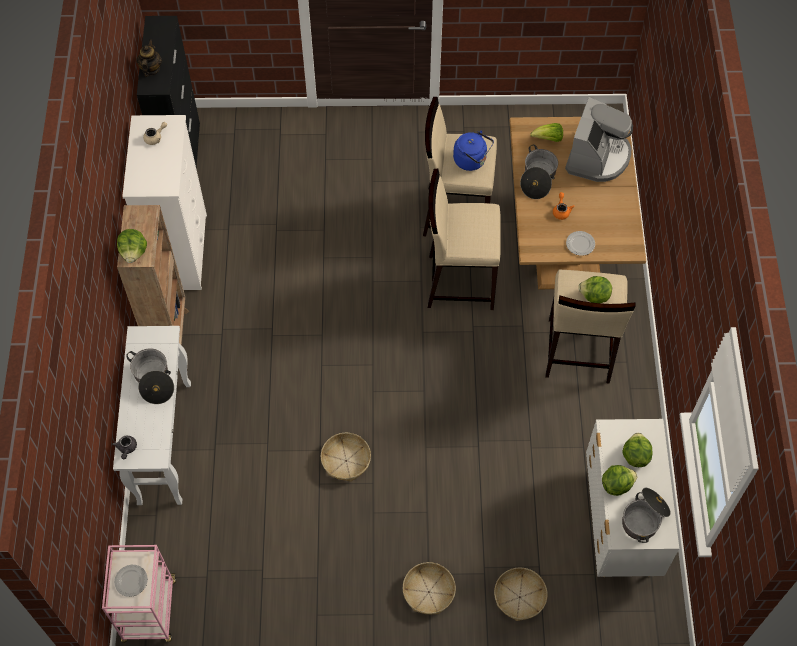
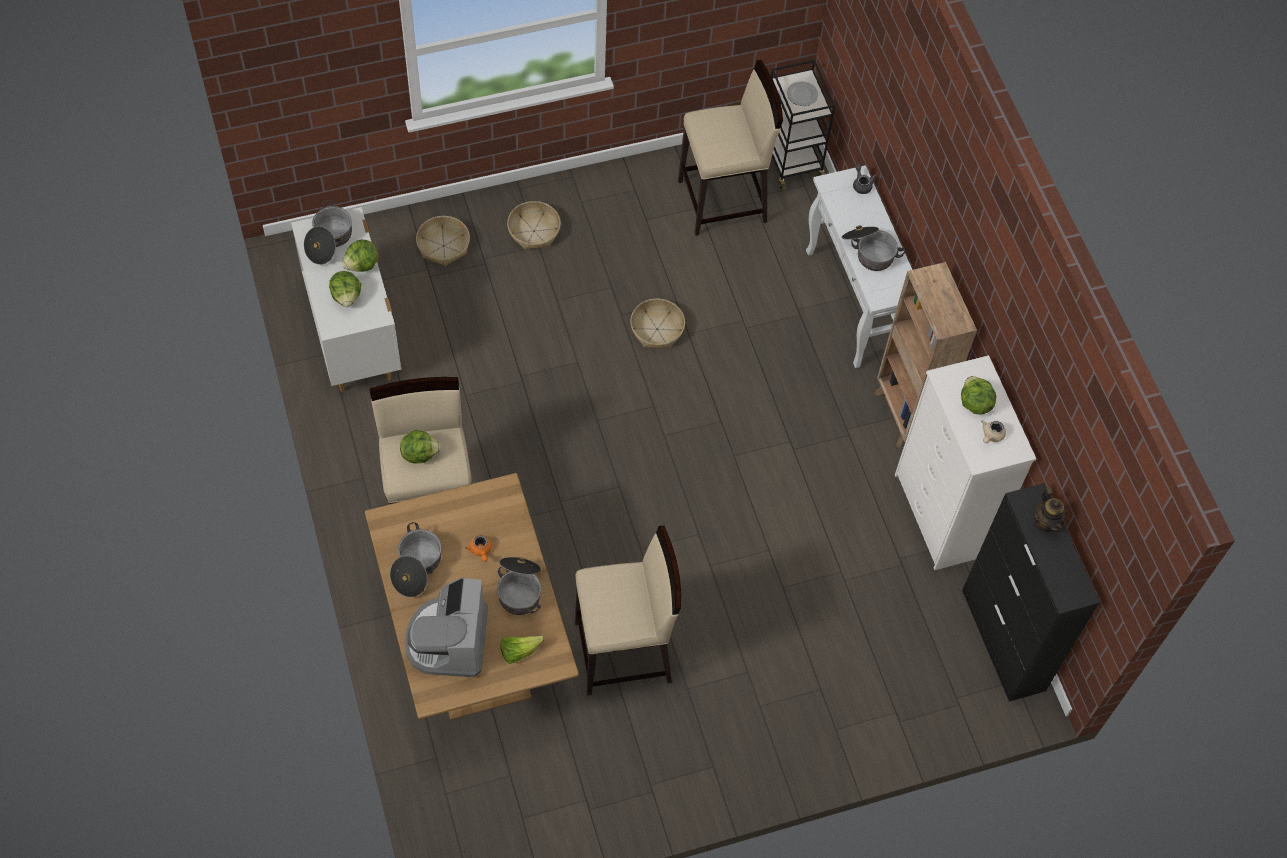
camera: 160 degrees right, 0 degrees up
pink cart [102,545,176,643] -> black cart [771,60,835,191]
lettuce [117,229,147,263] -> lettuce moved to [961,376,996,415]
beige stool [427,169,501,310] -> beige stool moved to [678,60,783,236]
blue kettle [453,131,494,171] -> none
plate [566,231,595,256] -> none
none -> cooking pot [390,522,442,597]

